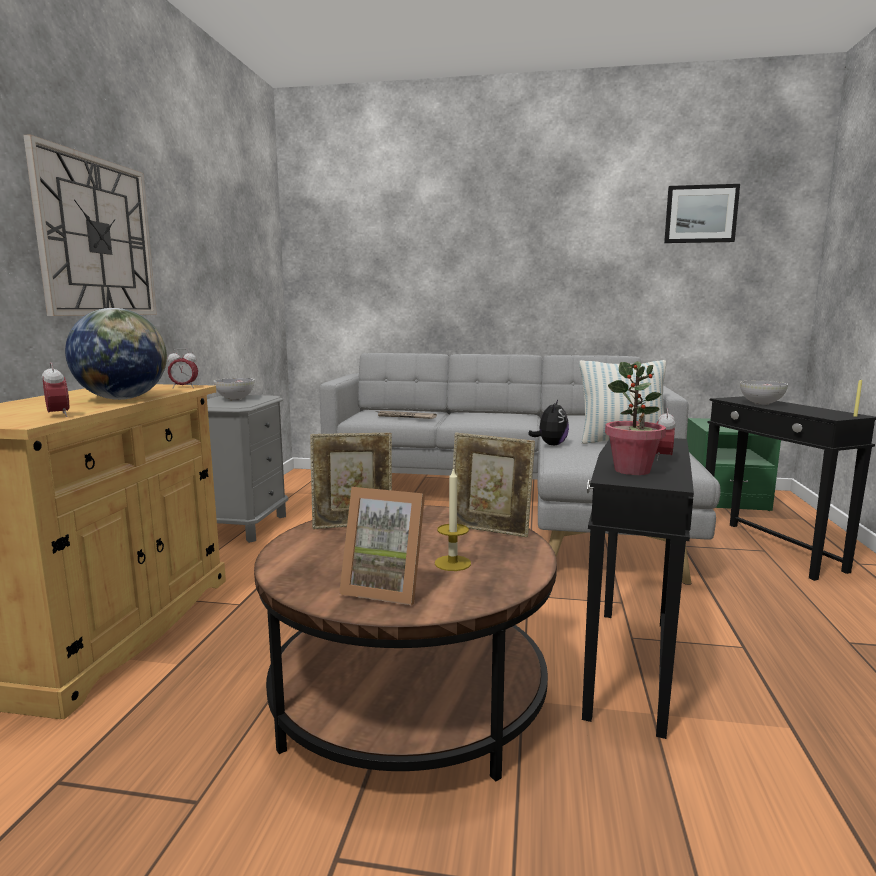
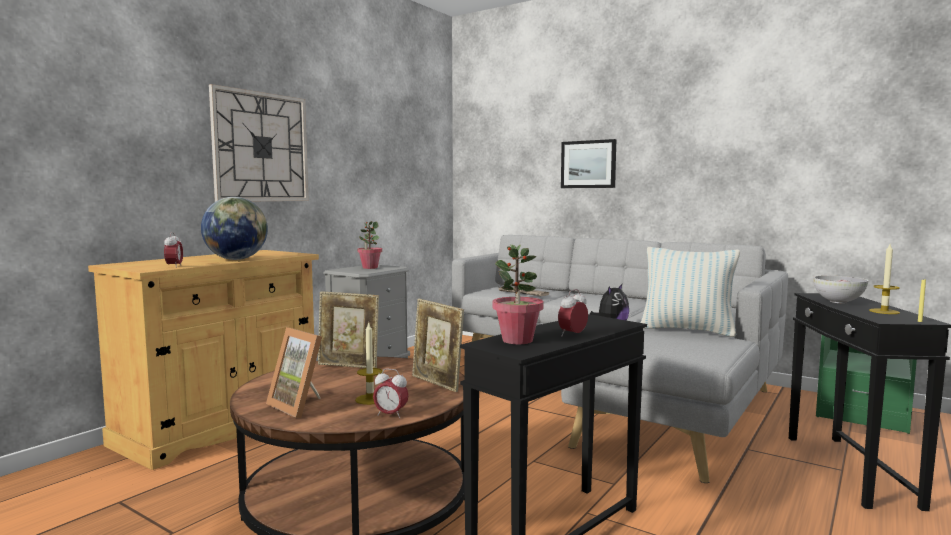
camera: 25 degrees right, 5 degrees down
alarm clock [167,348,198,388] -> alarm clock moved to [373,368,409,419]
bowl [213,378,254,400] -> potted plant [357,221,382,269]
picture [664,184,740,243] -> picture moved to [561,139,616,188]
none -> candle [869,244,900,314]

